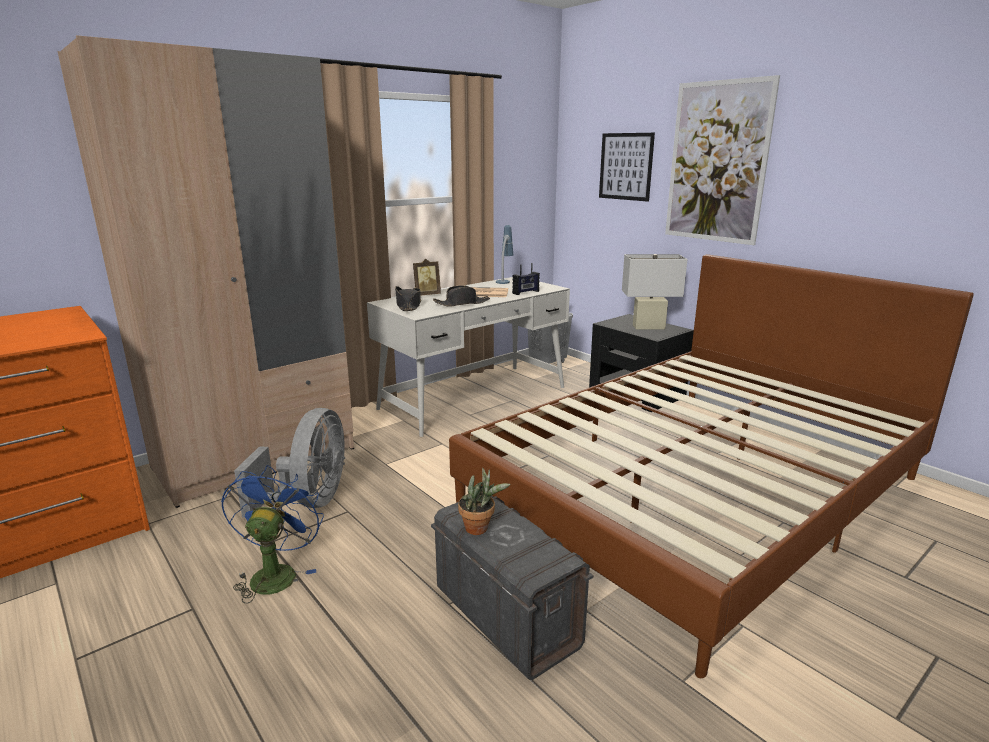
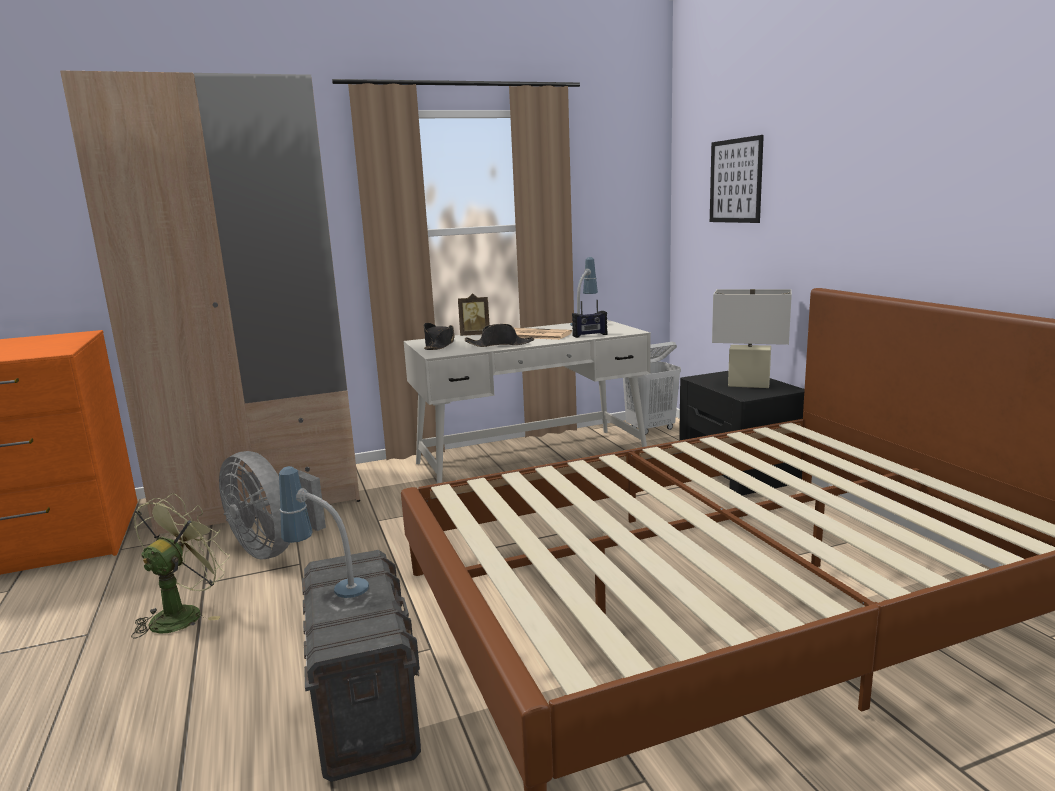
camera: 20 degrees right, 5 degrees down
blue fan [221,465,324,604] -> green fan [131,493,230,639]
grey fan [234,408,345,518] -> grey fan turned 105 degrees clockwise [219,451,326,560]
potted plant [458,468,511,535] -> table lamp [279,466,369,598]
picture [665,75,780,245] -> none

